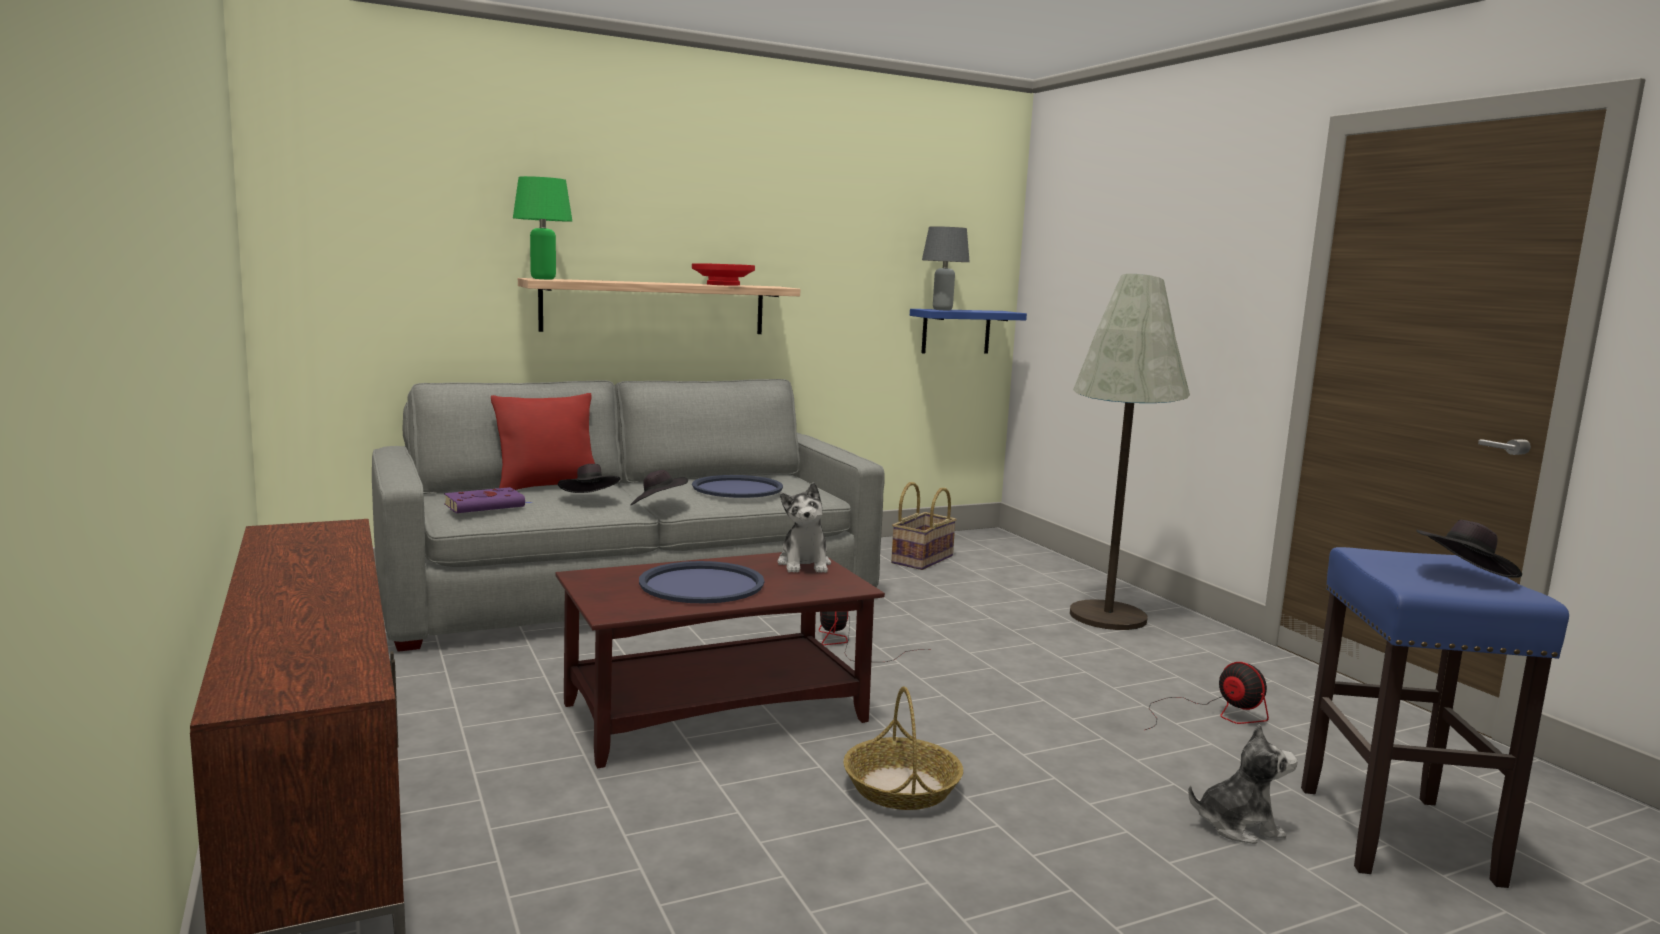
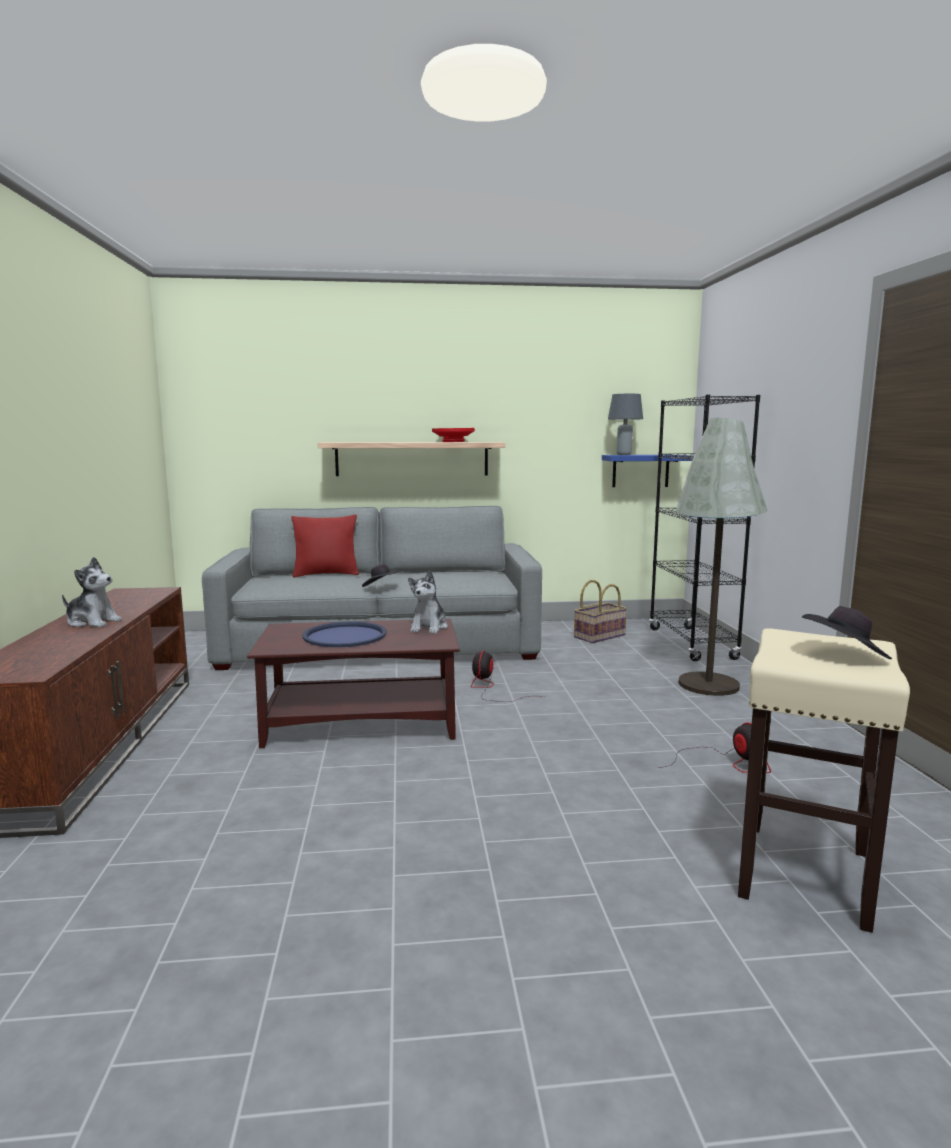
camera: 20 degrees right, 0 degrees up
purple book [444,487,531,513] -> none
green table lamp [513,176,572,280] -> none
black hat [558,464,621,493] -> none
blue tray [692,475,783,498] -> none
basket [843,687,963,810] -> none
plush toy [1188,724,1297,844] -> plush toy moved to [62,557,122,627]
blue stool [1301,547,1569,888] -> beige stool [738,629,910,933]
none -> black bookcase [649,395,760,661]

